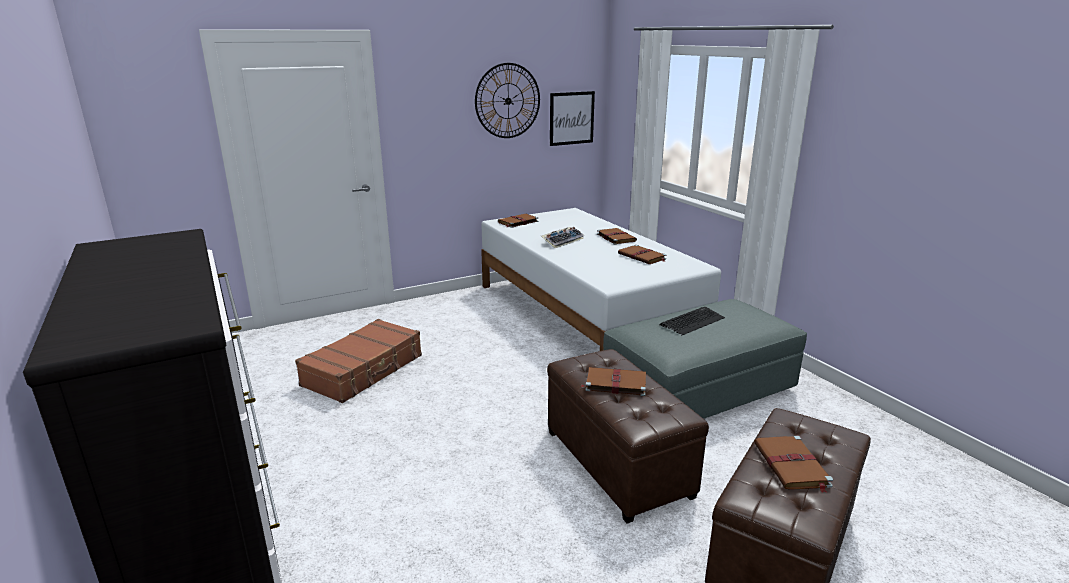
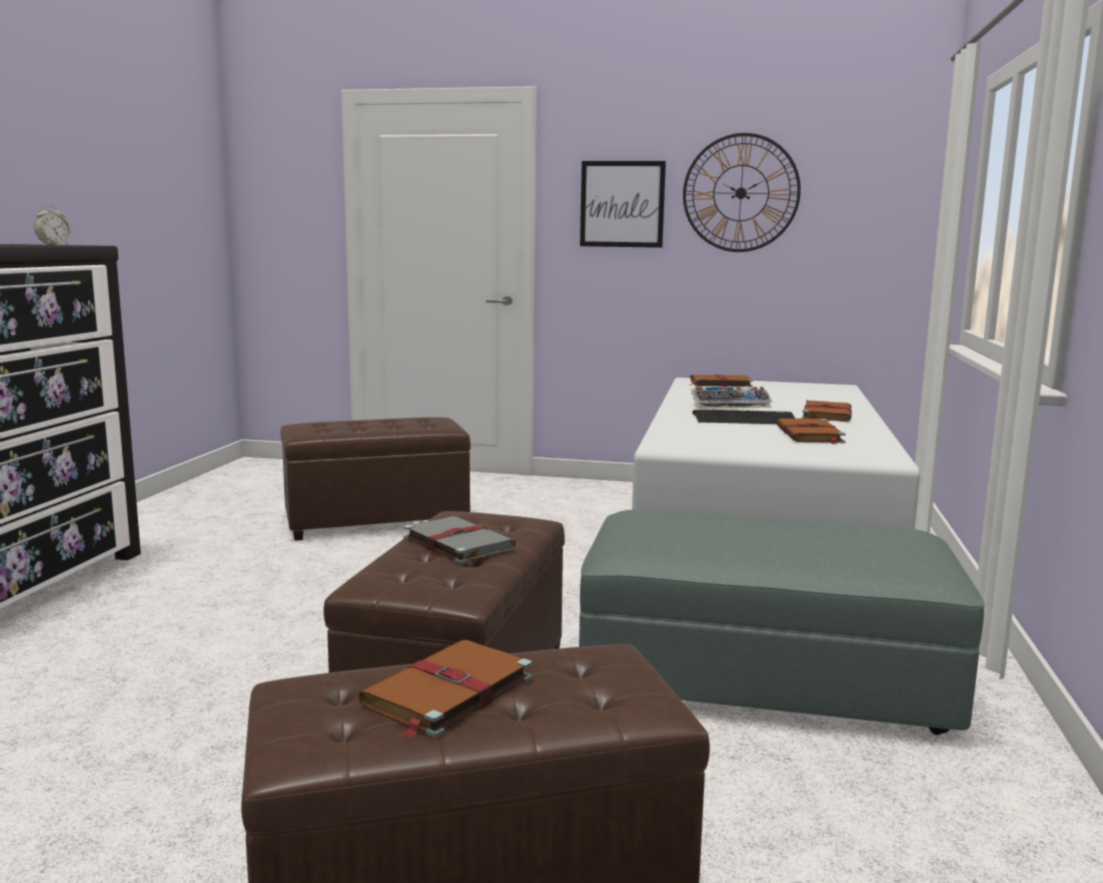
camera: 40 degrees right, 10 degrees down
brown suitcase [295,319,422,403] -> brown ottoman [280,417,471,541]
picture [550,91,595,146] -> picture moved to [580,161,666,248]
brown book [581,367,646,396] -> grey book [403,516,516,564]
keyboard [659,307,725,335] -> keyboard moved to [692,410,796,424]
none -> alarm clock [34,205,71,245]

